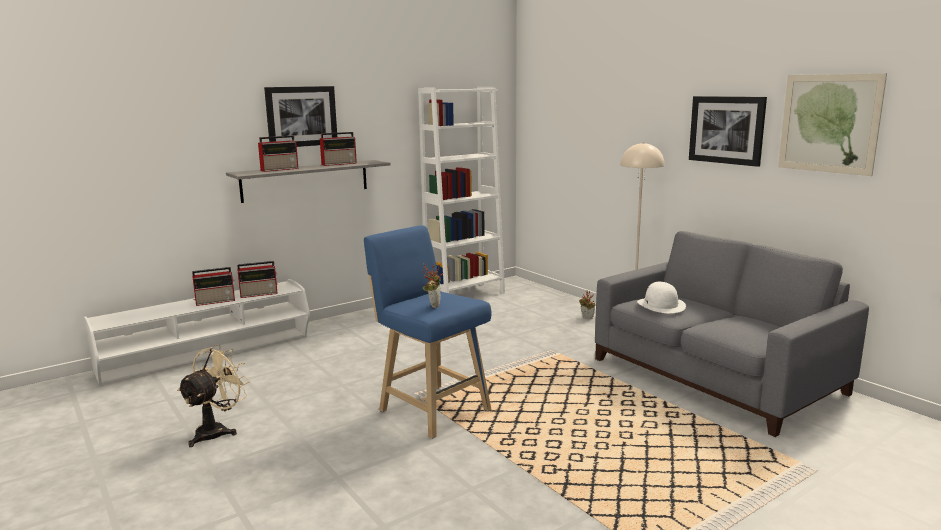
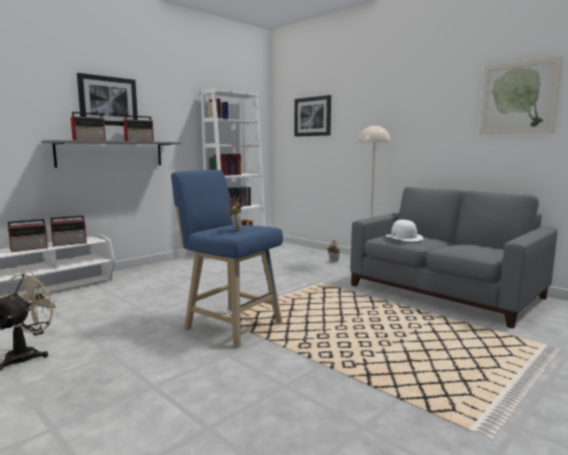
camera: 10 degrees left, 5 degrees down
picture [689,96,767,167] -> picture moved to [294,95,331,137]

